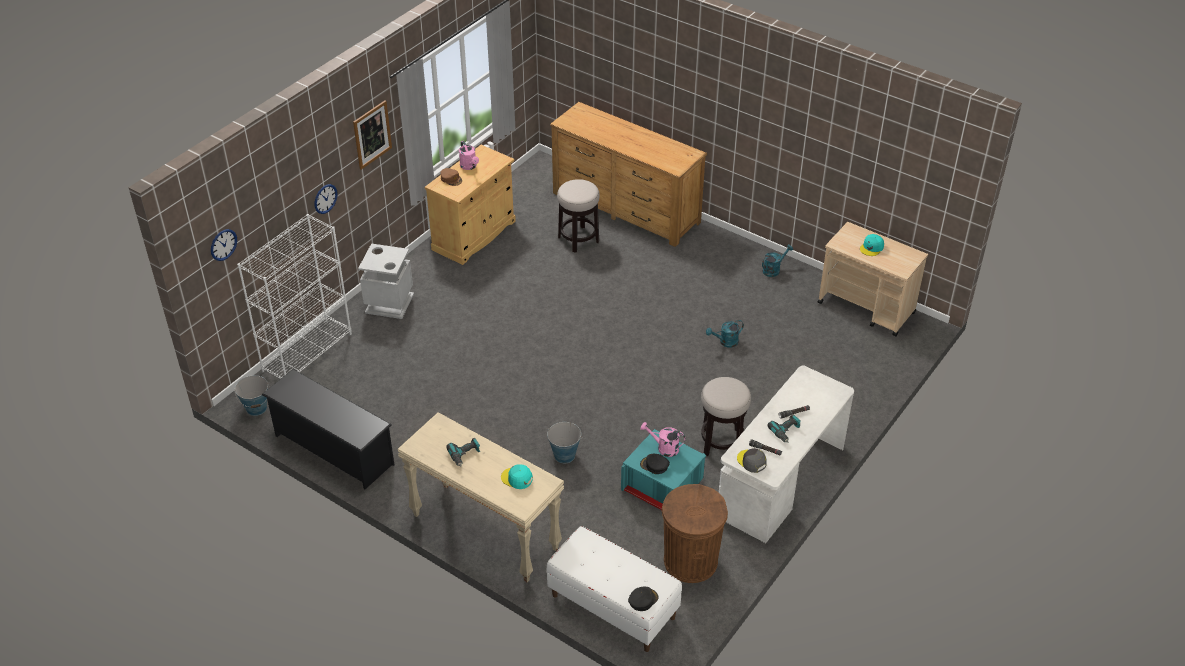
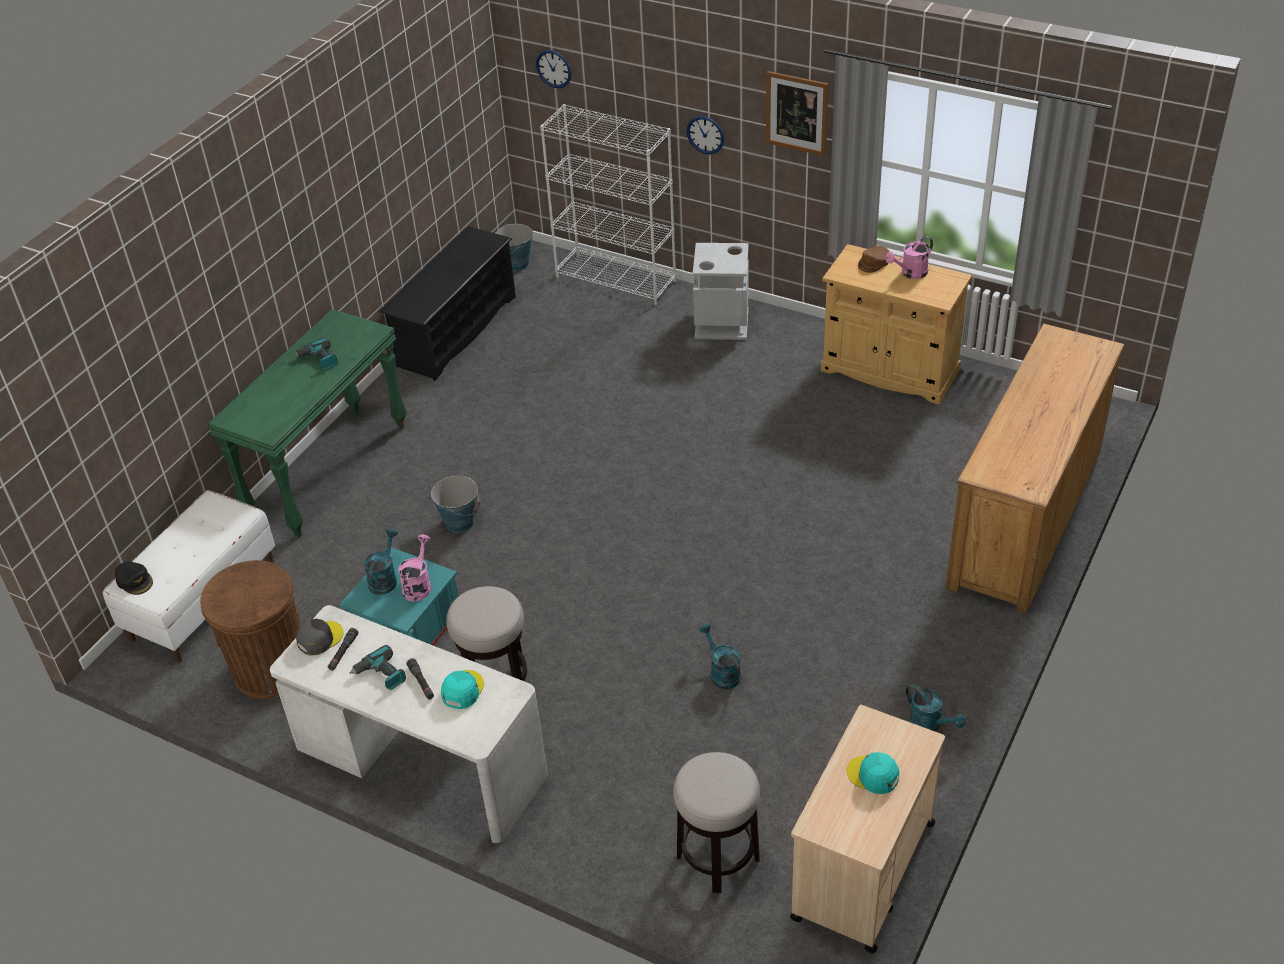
camera: 85 degrees right, 0 degrees up
beige console table [397,412,564,582] -> green console table [208,309,407,538]
turquoise cap [501,464,533,489] -> turquoise cap moved to [441,670,484,709]
stool [557,179,600,252] -> stool moved to [673,752,760,893]
black cap [640,454,670,474] -> turquoise watering can [364,529,398,595]

